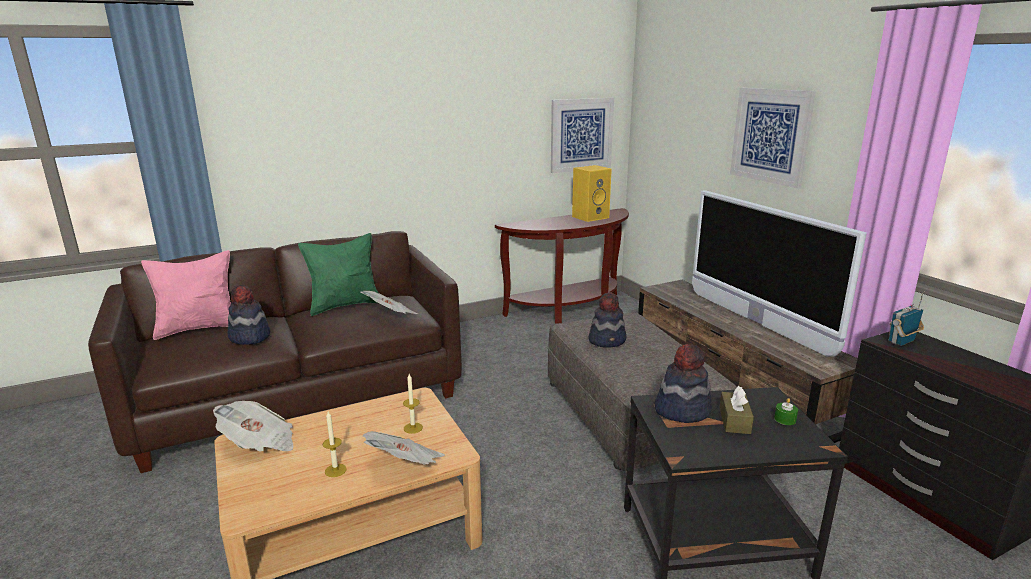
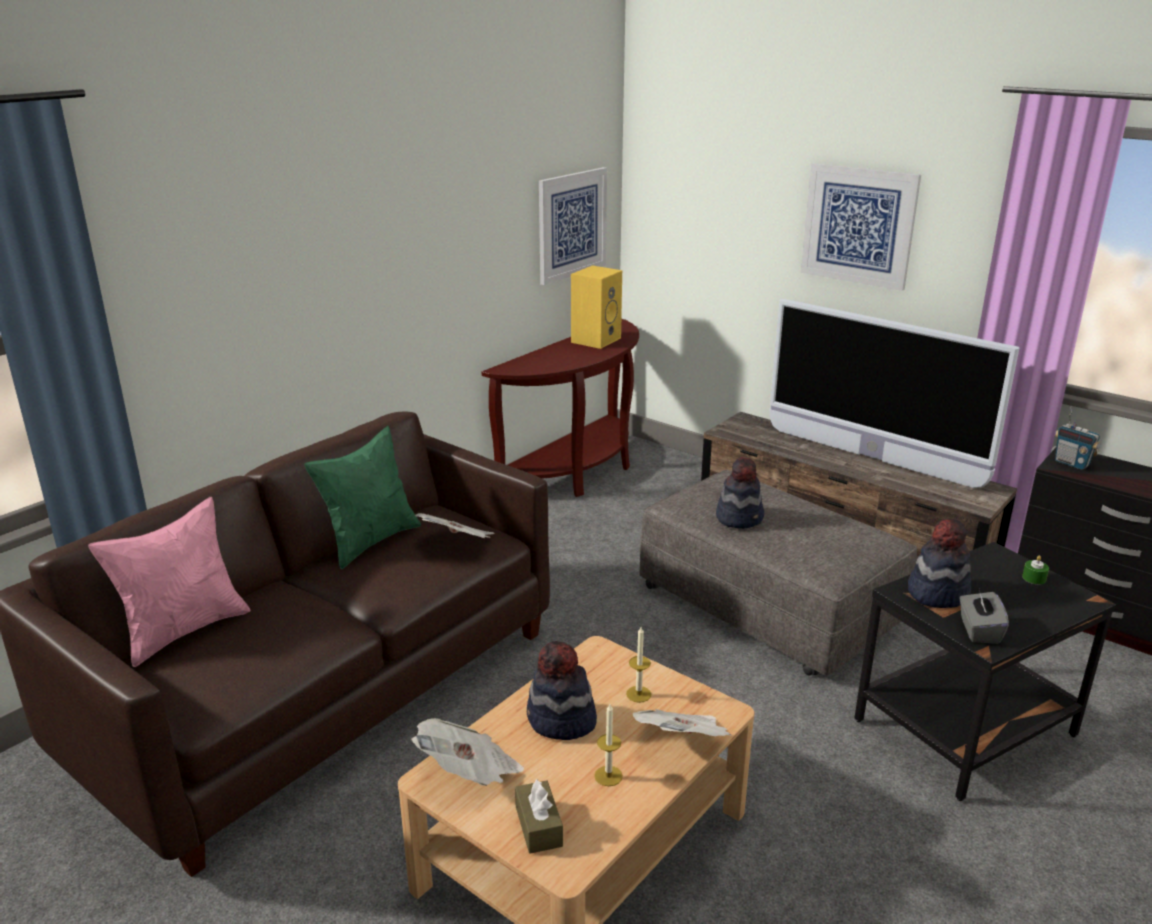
camera: 25 degrees left, 5 degrees up
hat [227,285,270,345] -> hat moved to [527,641,597,740]
brown tissue box [720,386,754,434] -> brown tissue box moved to [515,779,563,854]
radio [889,291,924,346] -> radio turned 75 degrees counterclockwise [1055,406,1100,470]
none -> grey tissue box [959,590,1009,644]

